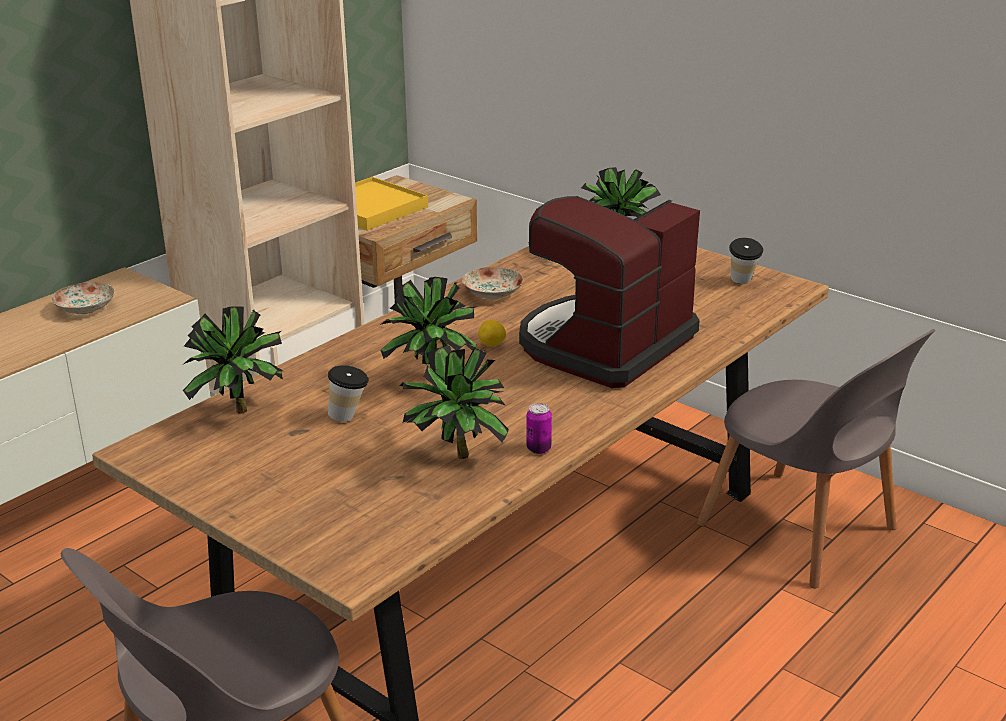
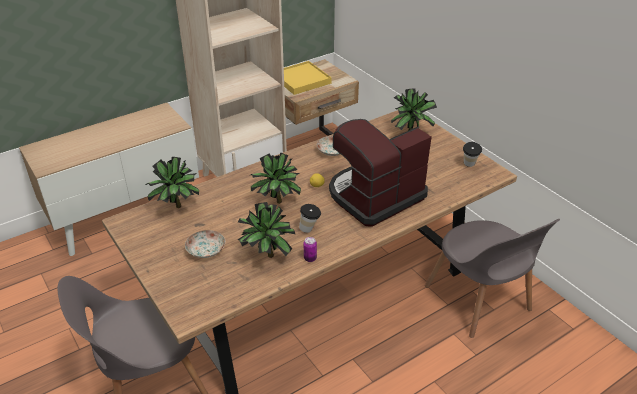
camera: 15 degrees right, 10 degrees up
plate [51,282,115,314] -> plate moved to [185,230,225,258]
cup [328,365,369,422] -> cup moved to [299,204,321,233]

